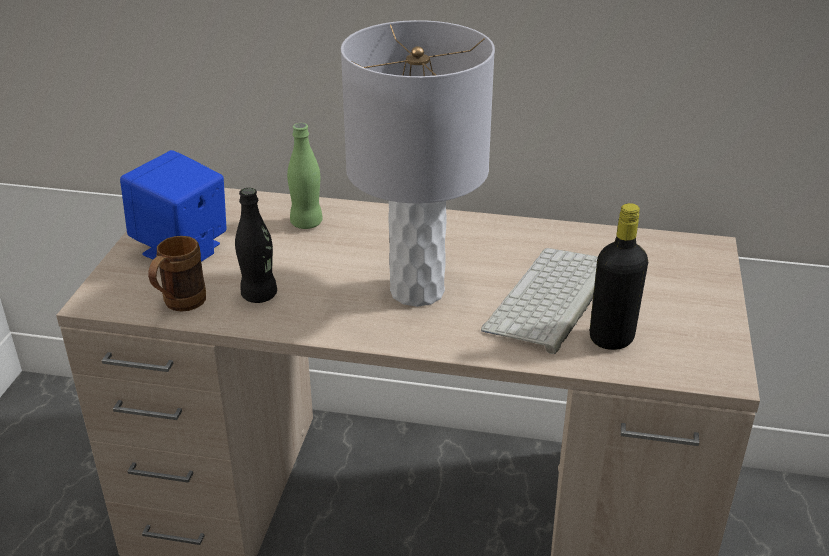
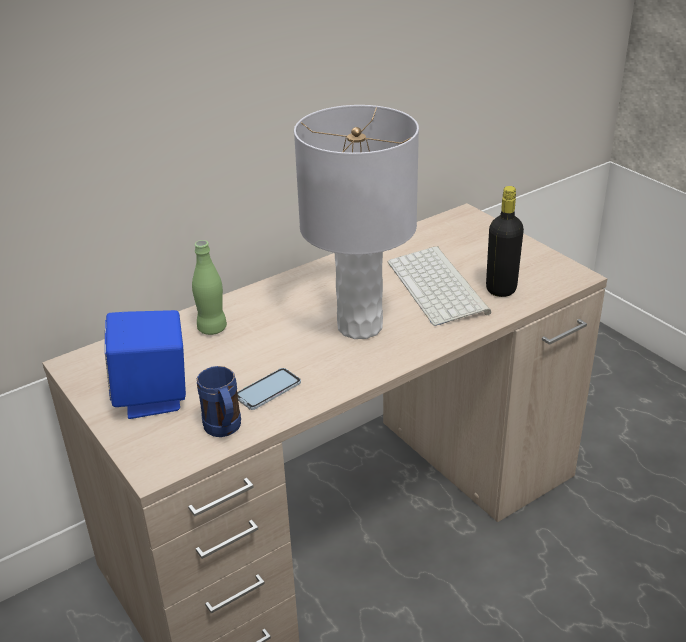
camera: 45 degrees left, 0 degrees up
brown mug [148,236,206,312] -> blue mug [197,366,241,437]
black bottle [235,188,277,303] -> phone [237,368,301,410]

